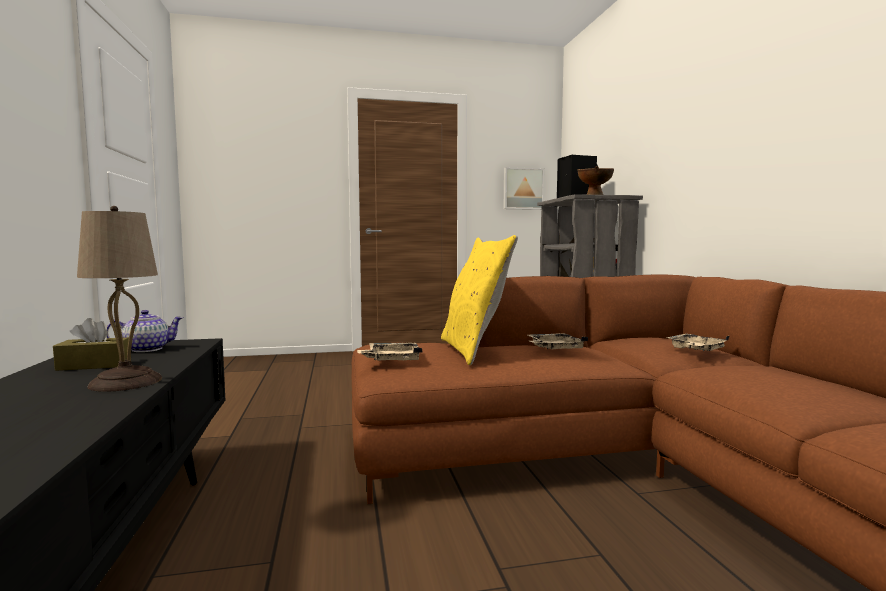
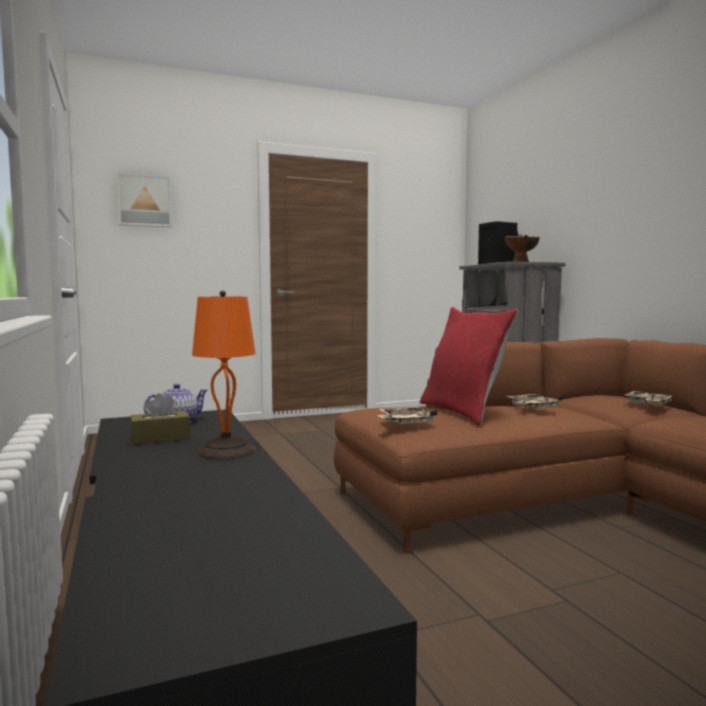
camera: 10 degrees left, 0 degrees up
beige table lamp [77,206,162,392] -> orange table lamp [192,291,256,460]
yellow pillow [441,235,518,365] -> red pillow [420,307,518,425]
picture [504,167,544,210] -> picture moved to [117,173,172,227]

